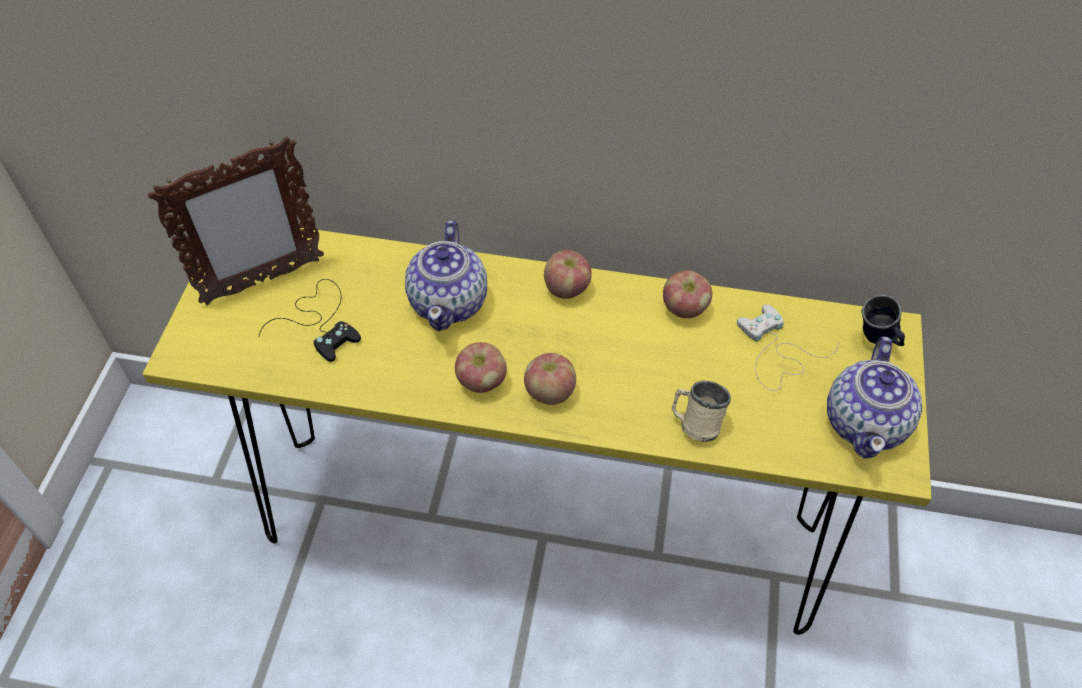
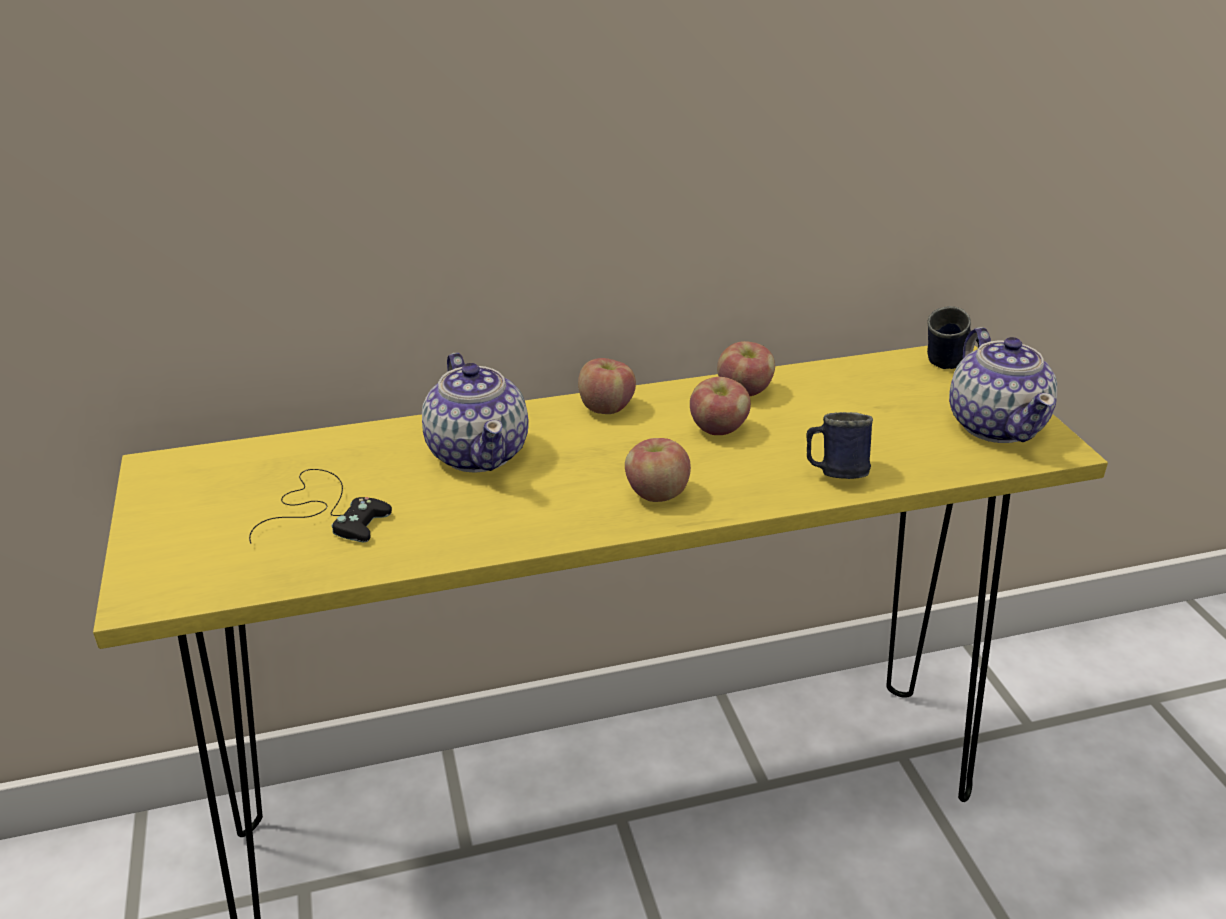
camera: 25 degrees left, 20 degrees down
picture frame [148,136,324,305] -> none
apple [455,342,507,393] -> apple moved to [690,377,751,435]
beige mug [672,381,731,442] -> blue mug [806,412,873,479]
white game controller [737,304,839,391] -> none

